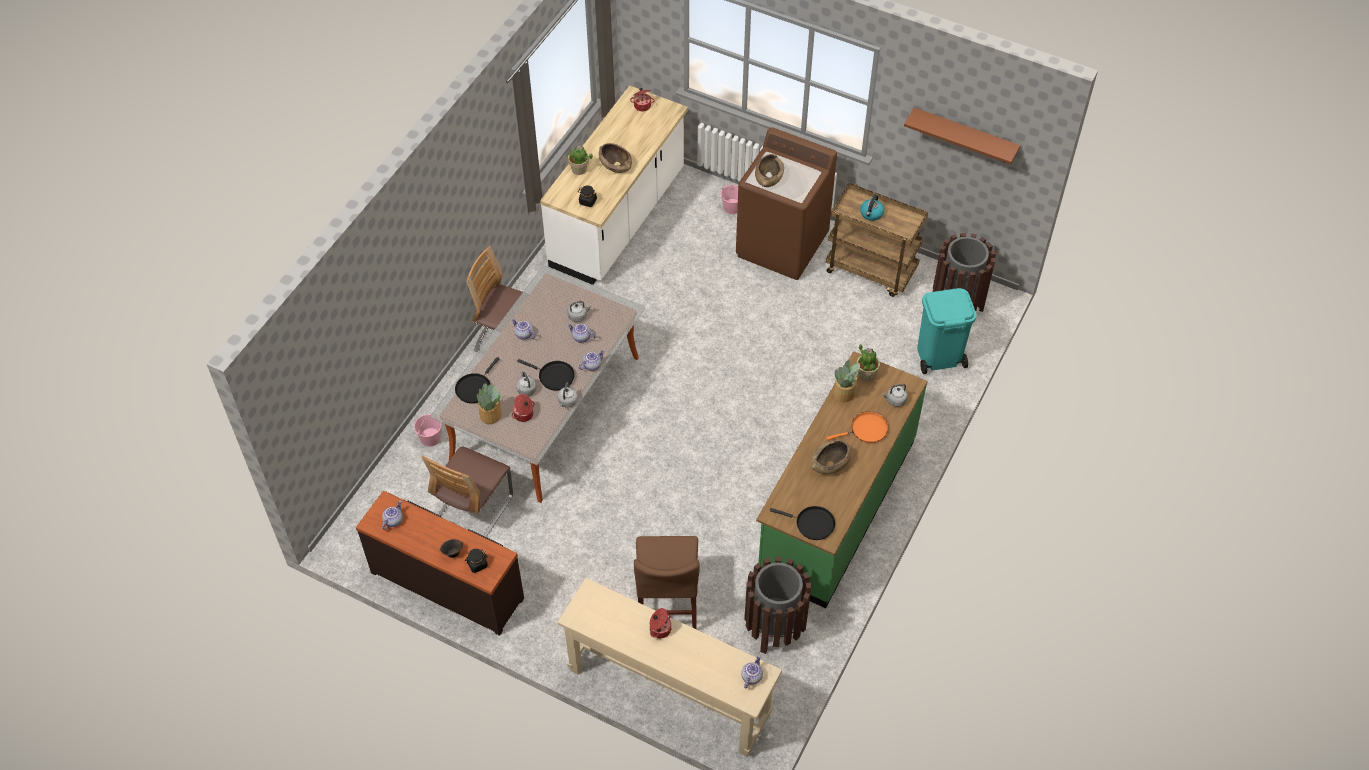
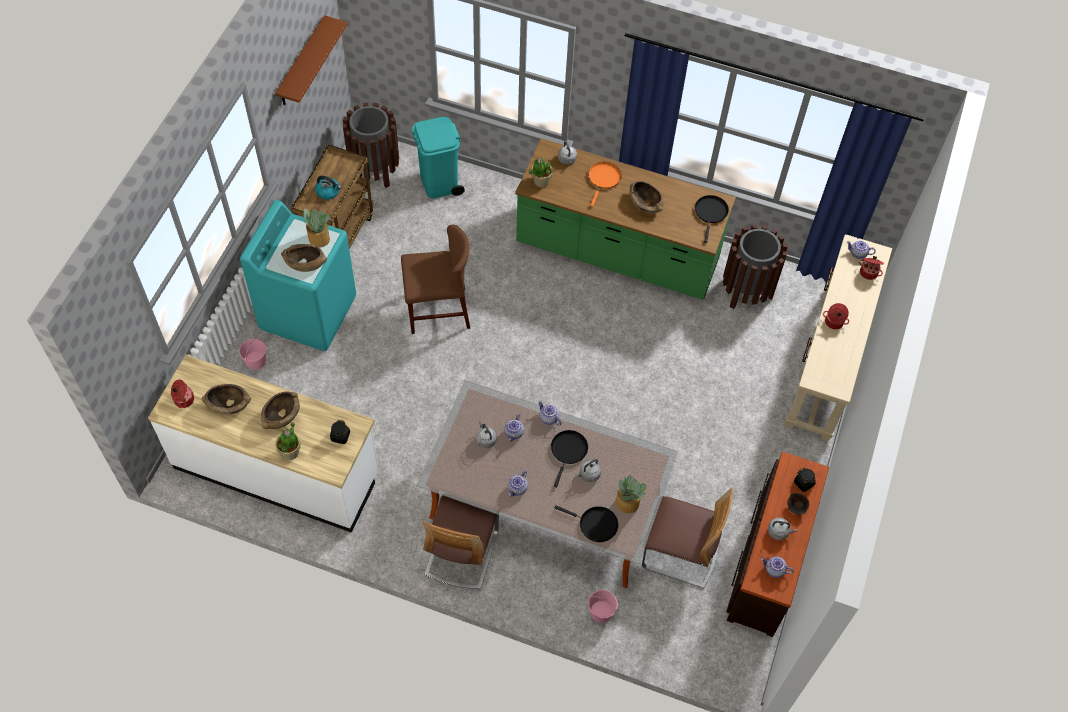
camera: 100 degrees left, 5 degrees up
cooking pot [511,394,535,422] -> cooking pot moved to [859,256,884,280]
grey kettle [558,382,578,407] -> grey kettle moved to [768,518,797,540]
brown chair [634,536,700,629] -> brown chair moved to [401,225,470,334]
brown washing machine [736,127,837,280] -> turquoise washing machine [240,200,356,351]
orange frying pan [826,411,889,443] -> orange frying pan turned 45 degrees clockwise [588,162,622,207]
potted plant [834,360,860,402] -> potted plant moved to [302,209,330,247]
none -> brown bowl [202,384,251,415]

